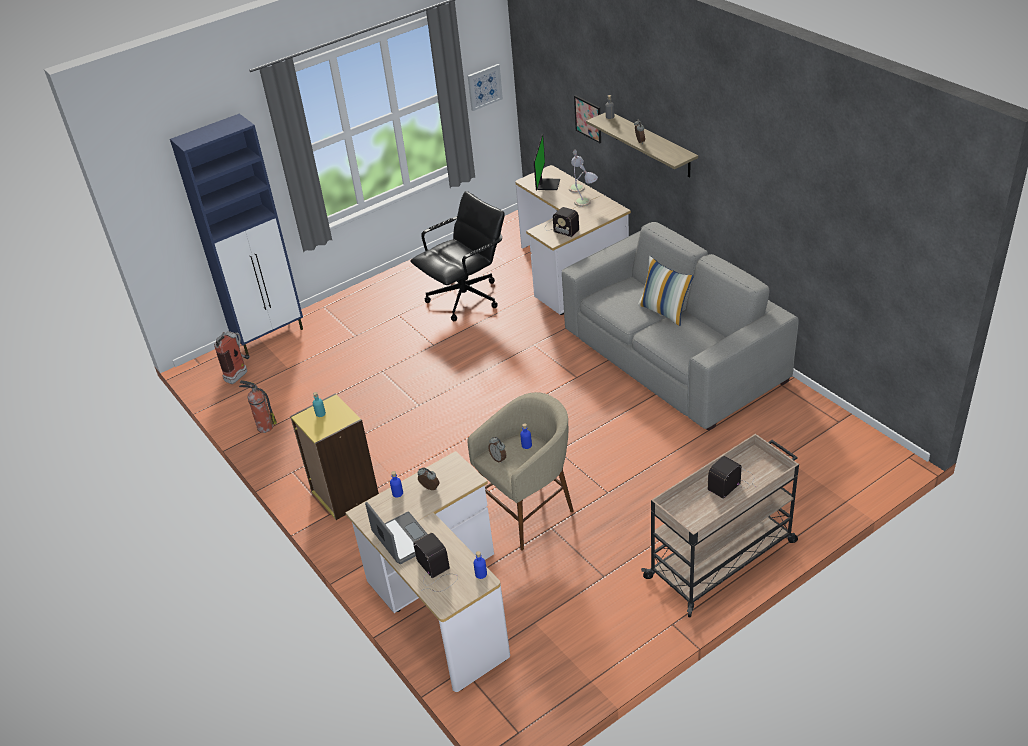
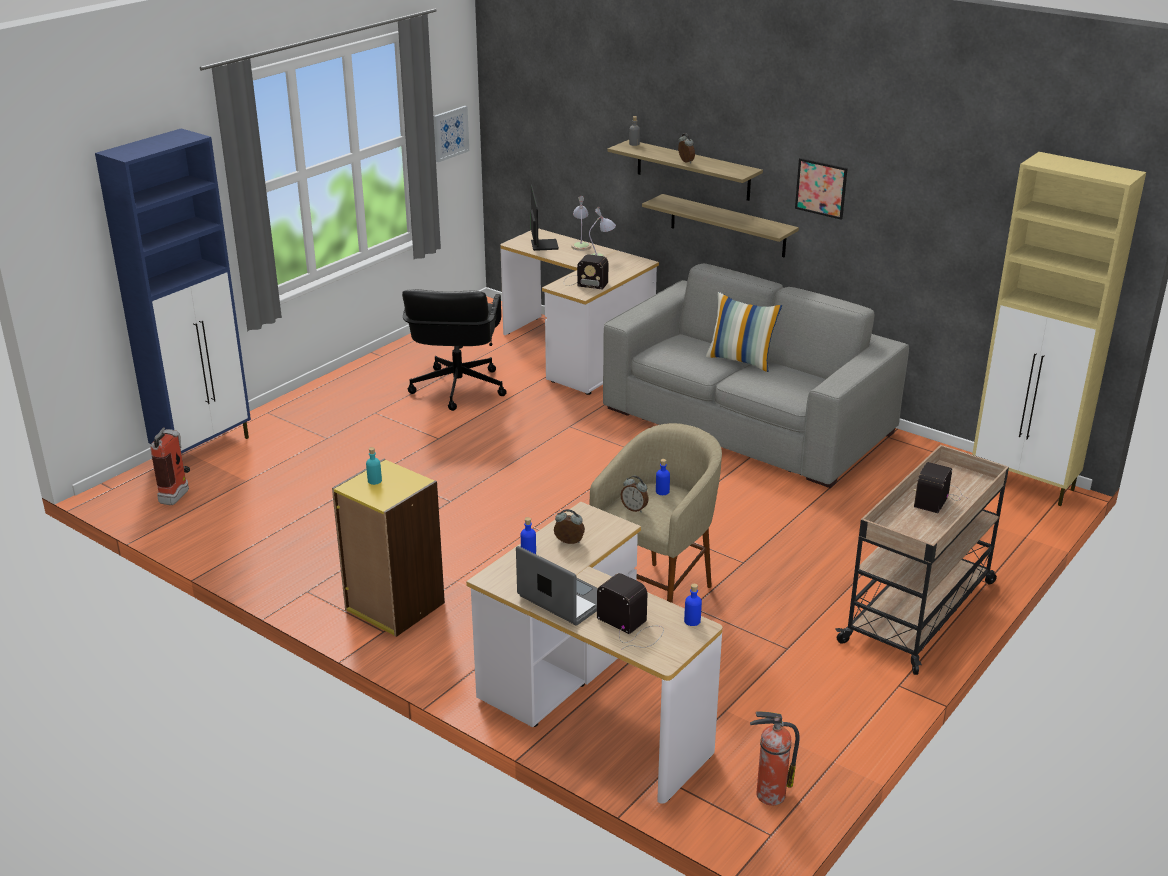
camera: 20 degrees left, 10 degrees down
fire extinguisher [239,380,277,433] -> fire extinguisher moved to [750,711,800,805]
black office chair [410,191,505,321] -> black office chair turned 150 degrees clockwise [402,289,506,411]
picture [574,95,601,143] -> picture moved to [795,158,848,220]
none -> shelf [642,194,799,258]
none -> beige cabinet [972,152,1146,506]

